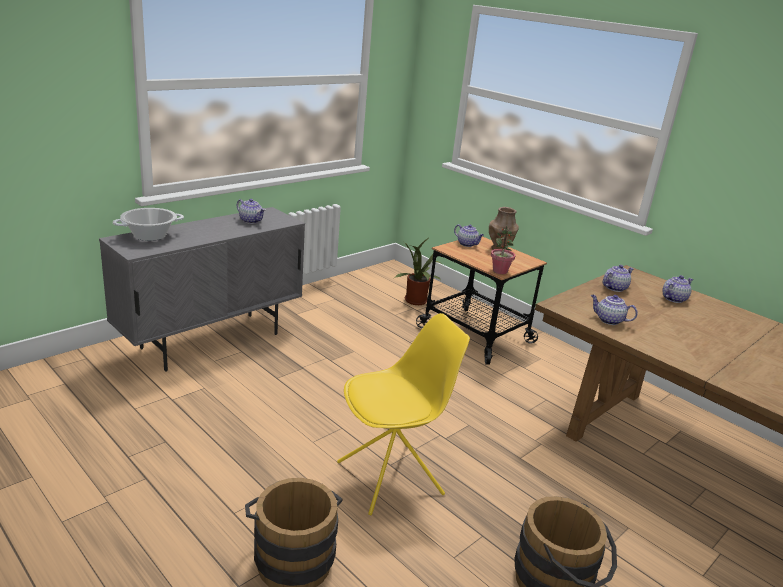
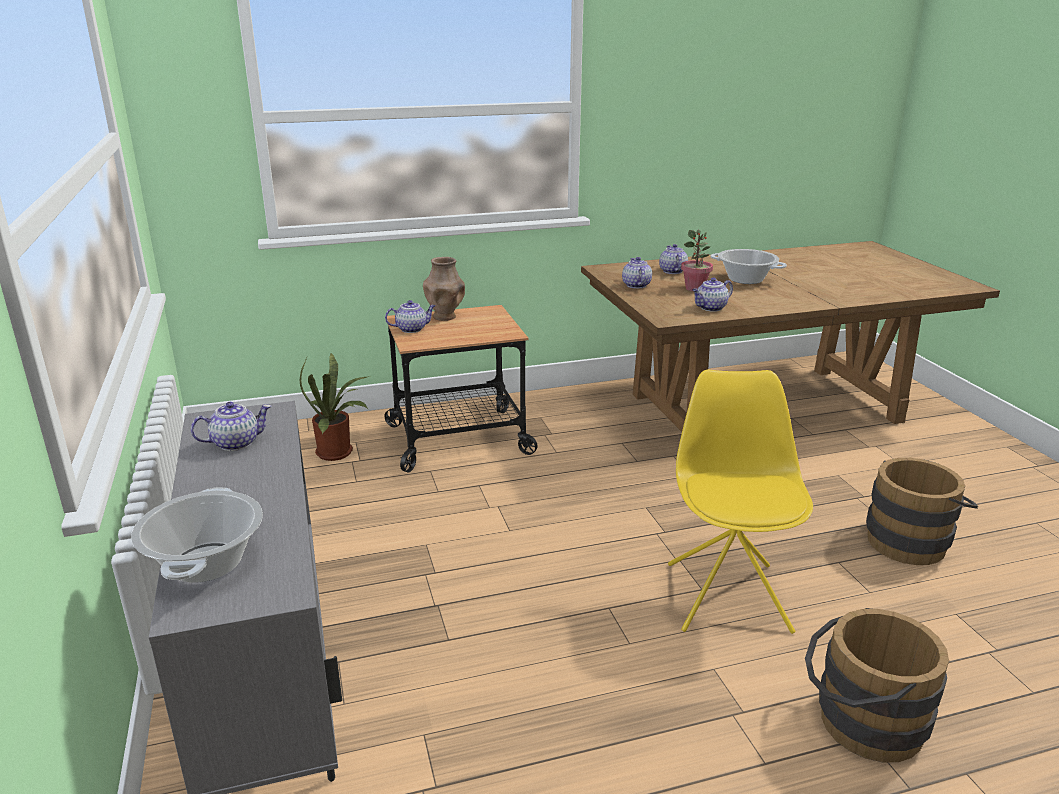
camera: 60 degrees left, 0 degrees up
potted plant [491,226,516,274] -> potted plant moved to [681,230,713,292]
none -> cooking pot [711,249,787,284]

